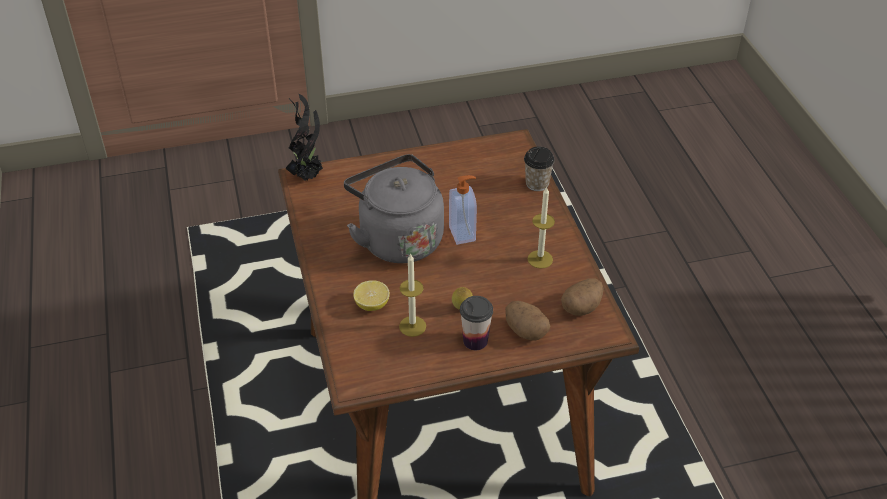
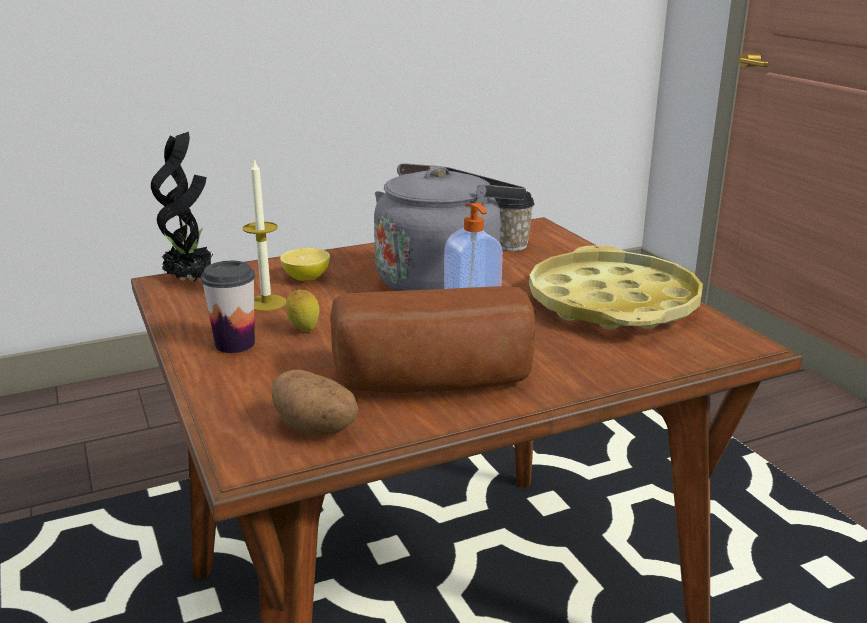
camera: 80 degrees right, 20 degrees down
potted plant [285,93,323,181] -> potted plant moved to [151,132,213,282]
potato [505,301,550,341] -> none
cup [524,147,555,191] -> cup moved to [495,191,534,251]
candle [527,186,555,269] -> bread [330,286,535,393]
none -> yellow tray [529,245,703,329]

